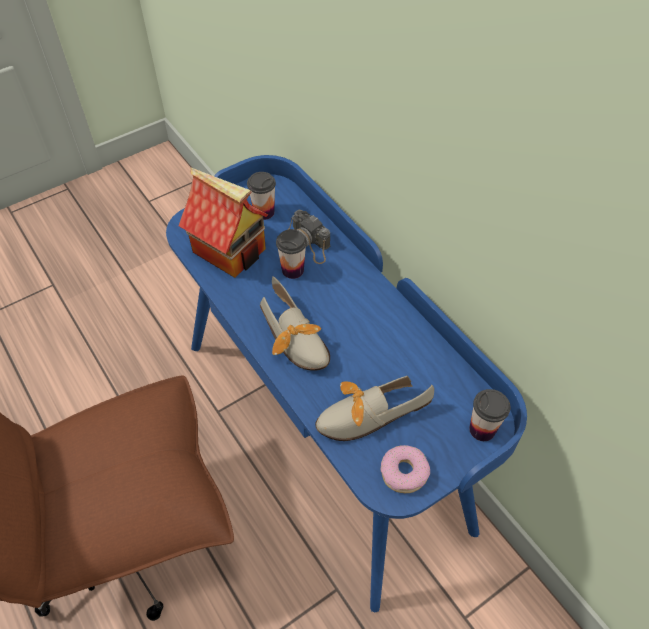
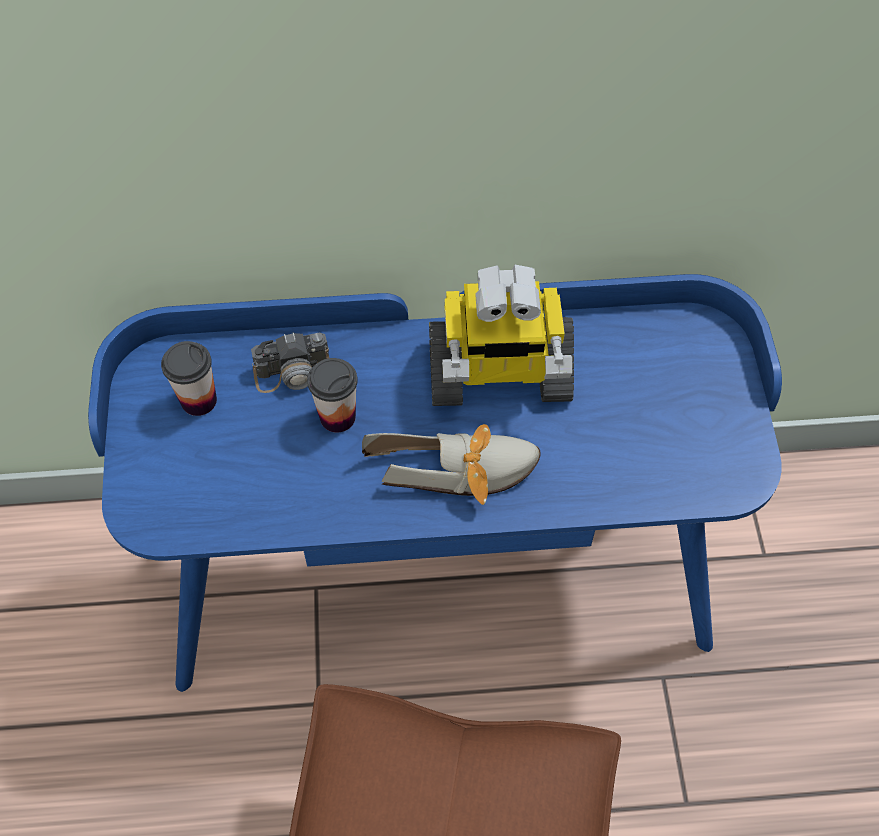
camera: 60 degrees left, 5 degrees up
toy house [179,168,268,278] -> none
shoe [315,376,434,441] -> none
donut [381,445,430,493] -> none
cup [469,389,510,441] -> none
none -> toy robot [429,265,574,406]

